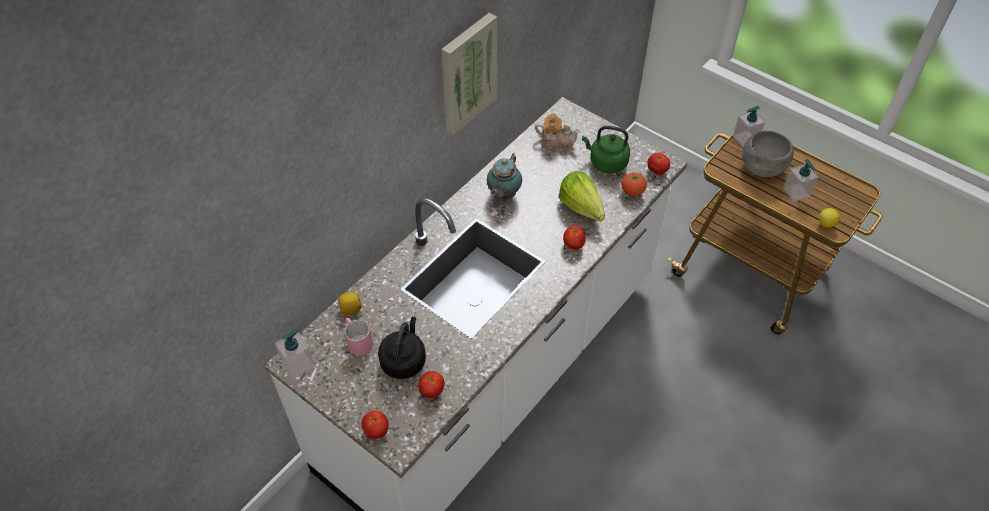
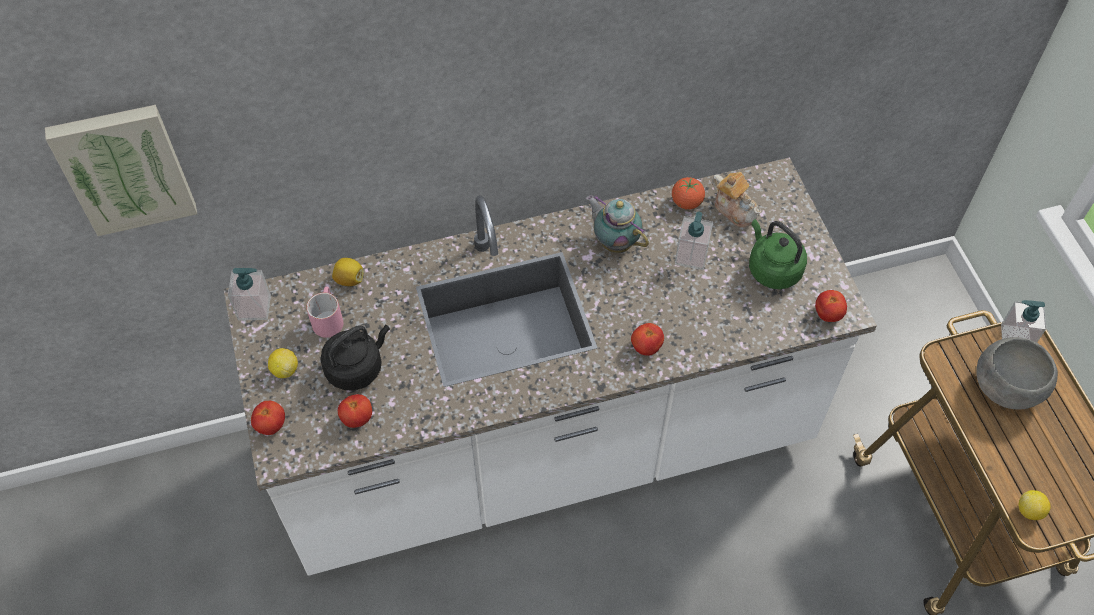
camera: 35 degrees right, 5 degrees up
picture [441,13,497,135] -> picture moved to [45,105,197,236]
teapot [487,153,522,200] -> teapot turned 75 degrees clockwise [586,195,649,253]
lettuce [559,171,605,222] -> none
tomato [622,173,647,196] -> tomato moved to [672,177,705,210]
soap dispenser [783,159,819,202] -> soap dispenser moved to [675,211,713,270]
none -> lemon [268,348,298,378]

